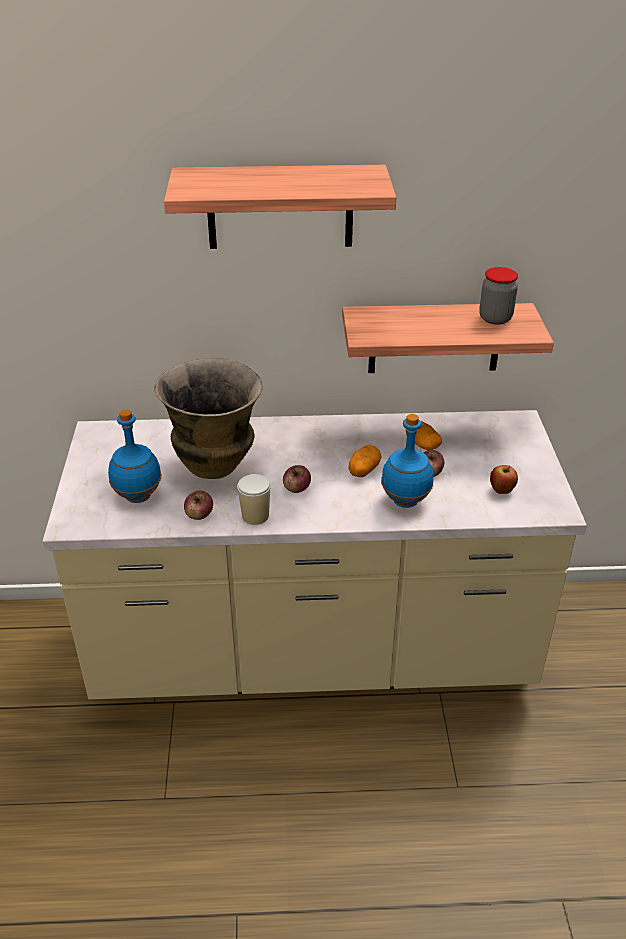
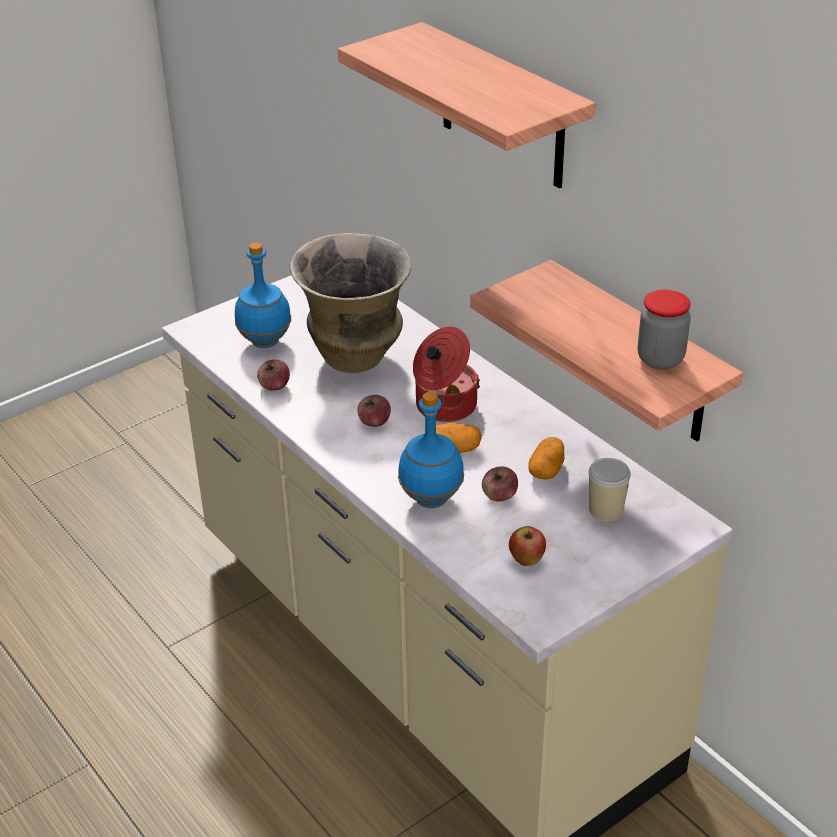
camera: 55 degrees right, 0 degrees up
cup [237,474,271,525] -> cup moved to [588,458,631,521]
none -> cooking pot [413,327,480,422]

